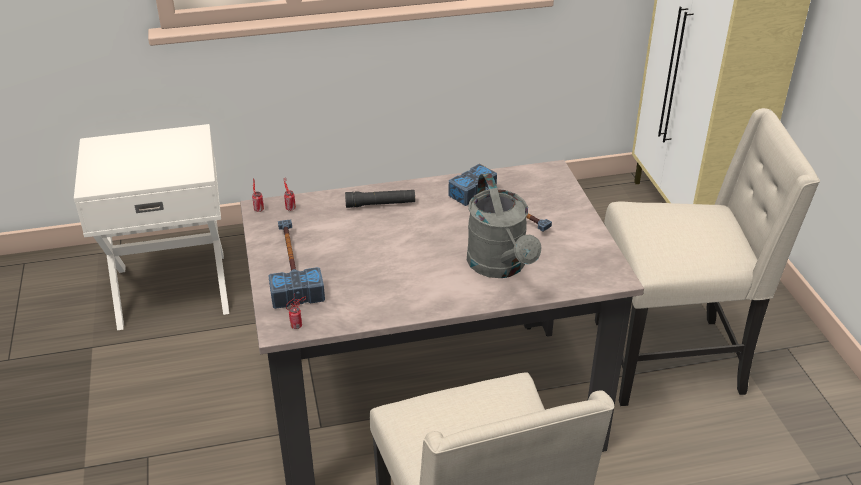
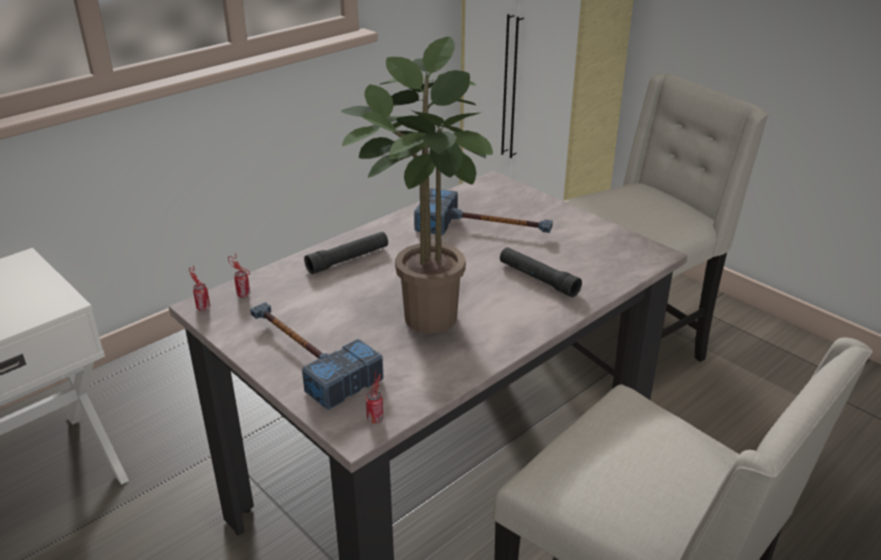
camera: 30 degrees left, 5 degrees down
grey watering can [467,173,542,278] -> black flashlight [500,247,582,297]
none -> potted plant [341,36,493,334]

